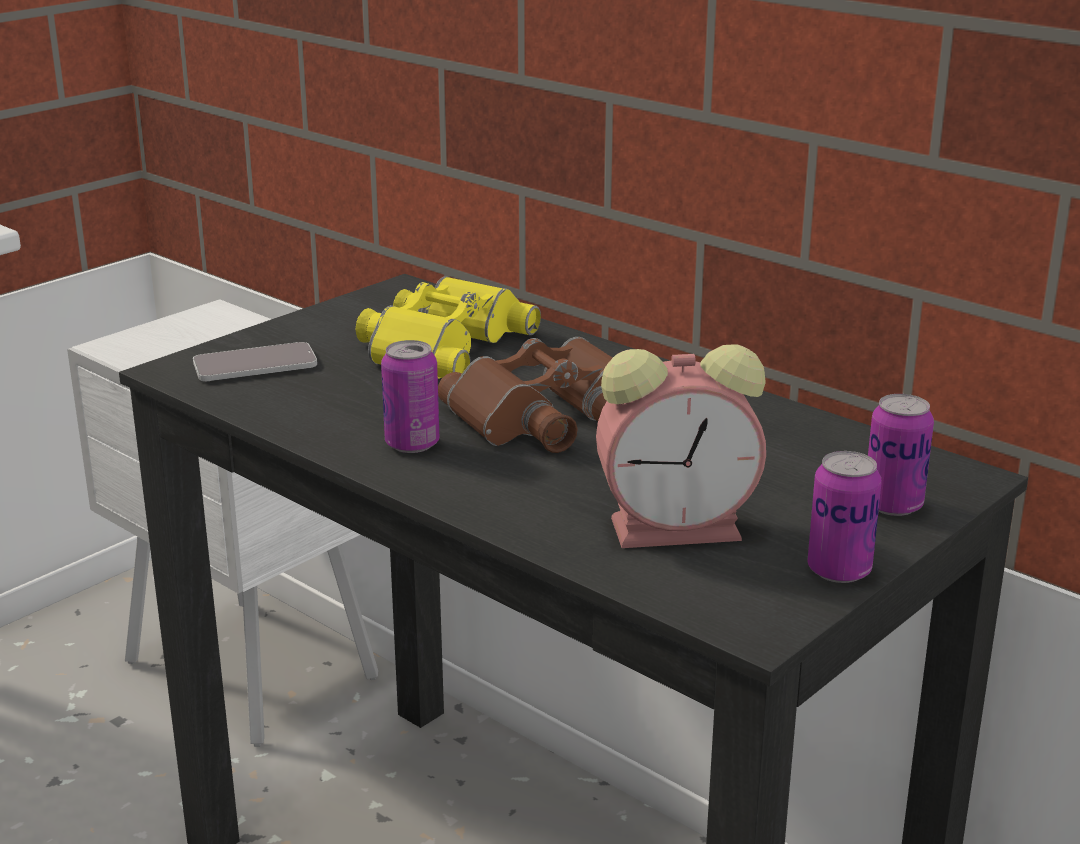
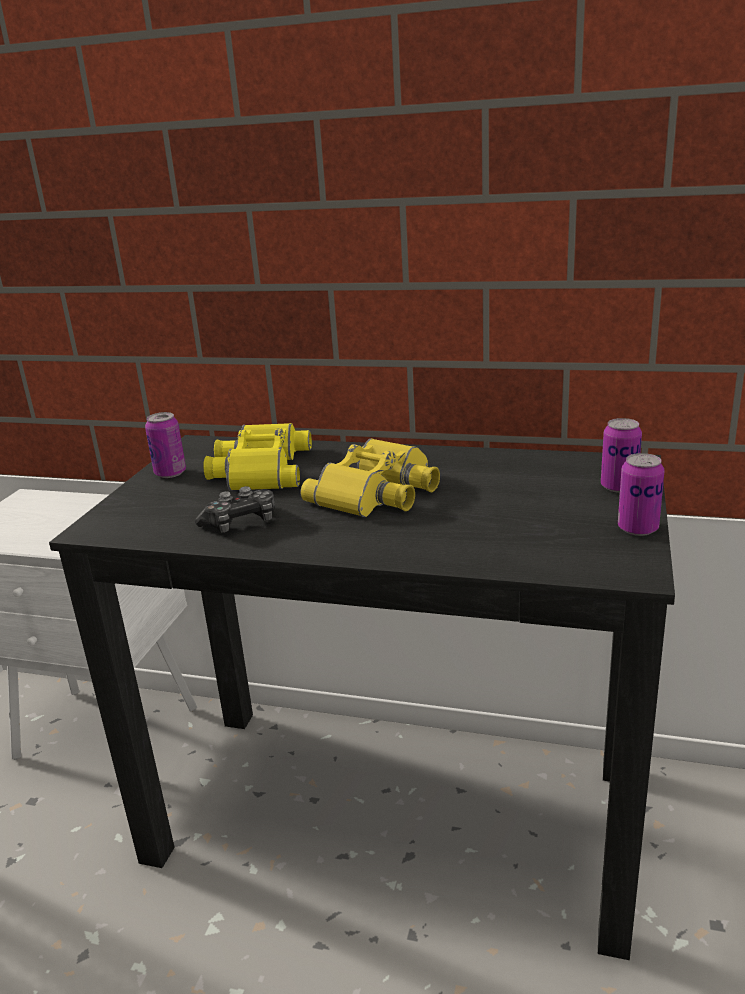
camera: 25 degrees left, 0 degrees up
phone [193,342,317,381] -> none
can [381,340,439,453] -> can moved to [145,412,186,478]
brown binoculars [438,337,613,453] -> yellow binoculars [300,438,440,517]
alarm clock [596,344,766,548] -> none
none -> game controller [195,486,275,533]

